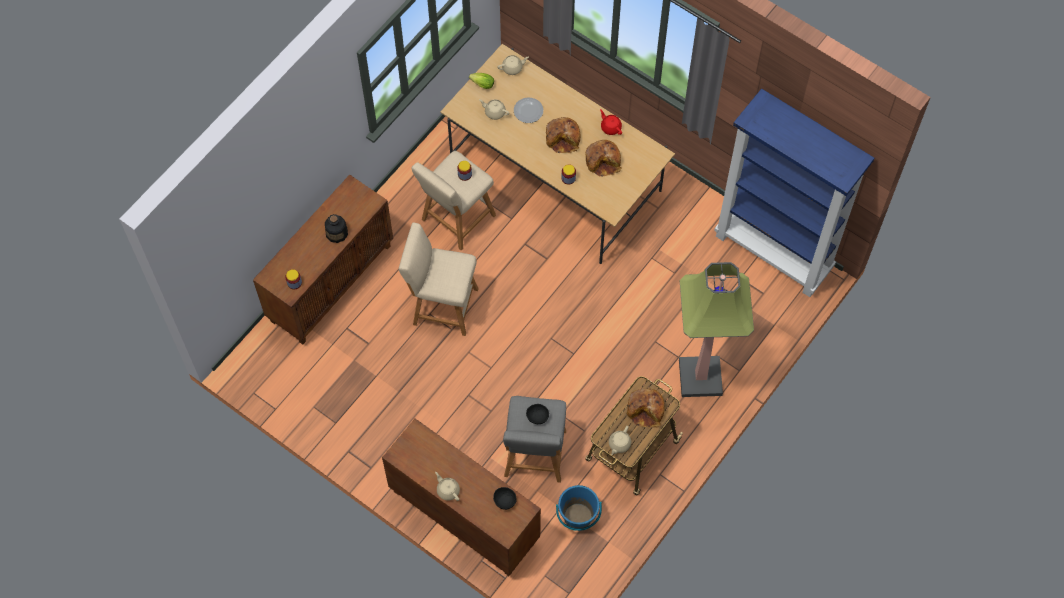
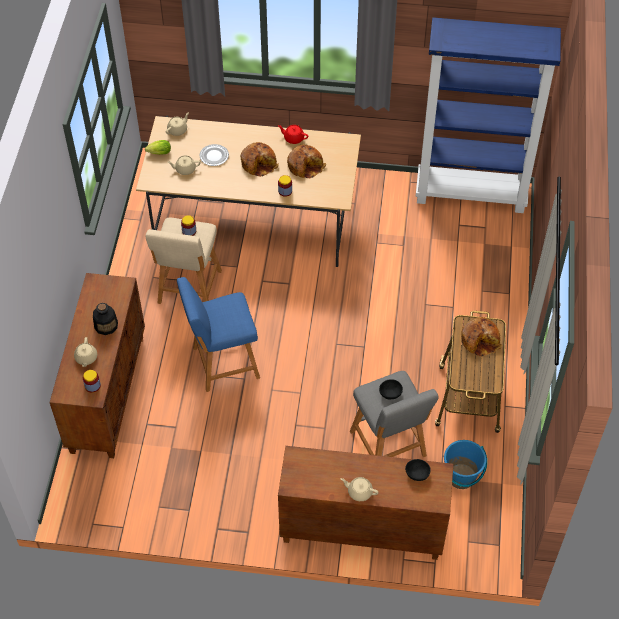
camera: 30 degrees left, 10 degrees down
beige stool [399,222,479,336] -> blue stool [177,277,260,392]
beige teapot [609,426,631,455] -> beige teapot moved to [74,337,97,367]
floor lamp [679,262,754,397] -> none

